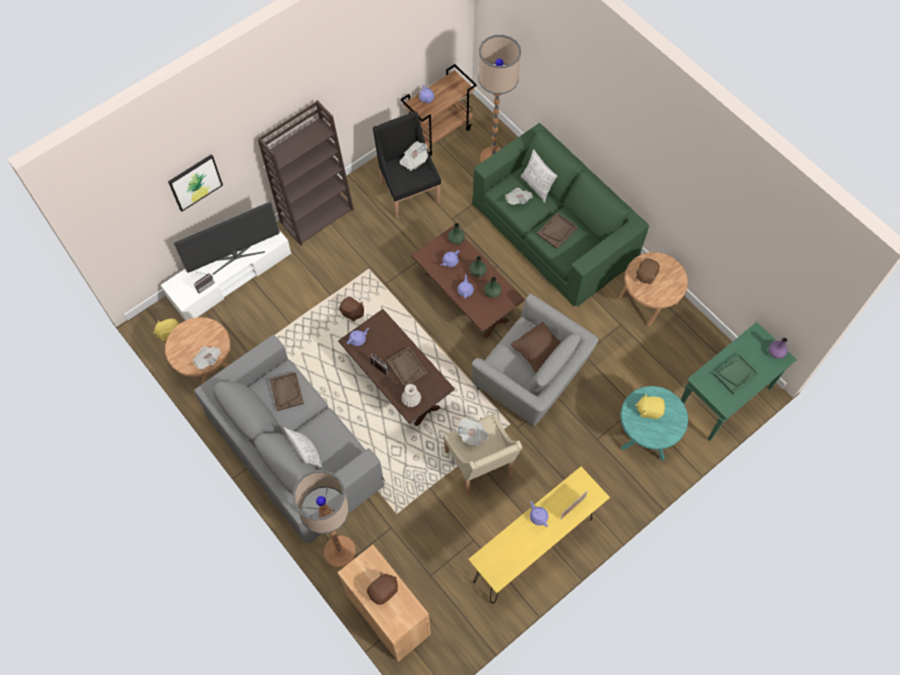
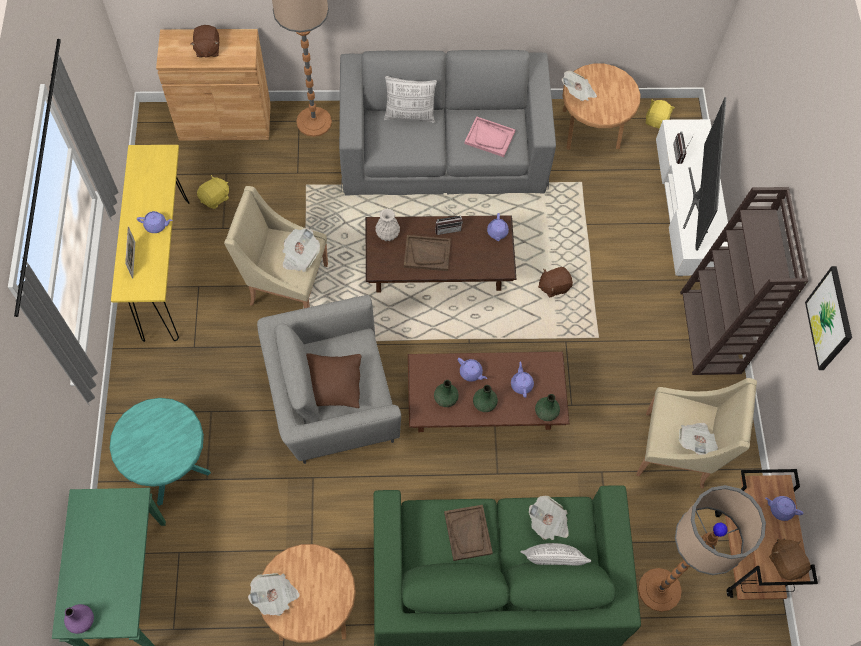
camera: 125 degrees right, 0 degrees up
picture [168,154,223,212] -> picture moved to [805,266,852,370]
brown tray [269,372,304,411] -> pink tray [465,116,515,157]
black armchair [373,111,441,218] -> beige armchair [636,378,757,489]
yellow plush toy [635,393,665,419] -> yellow plush toy moved to [197,175,229,209]
brown plush toy [636,258,660,284] -> brown plush toy moved to [769,539,811,580]
green tray [713,353,759,394] -> none
none -> newspaper [248,573,300,616]

